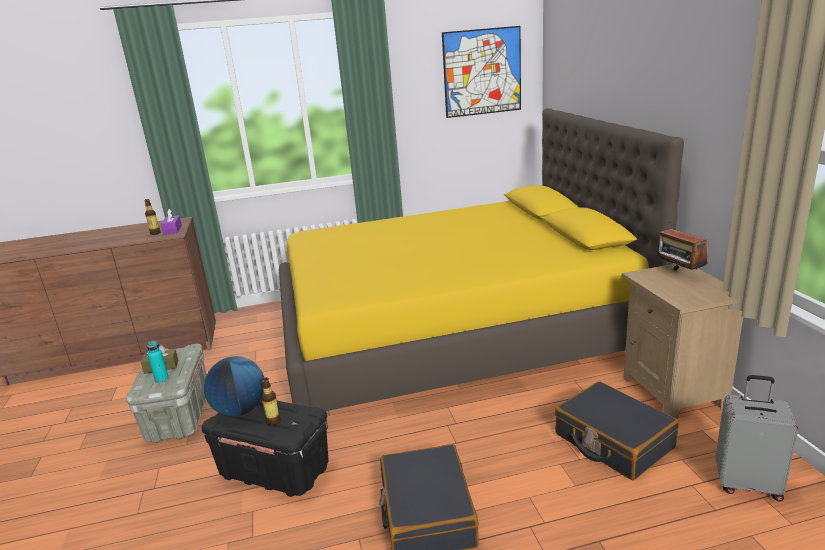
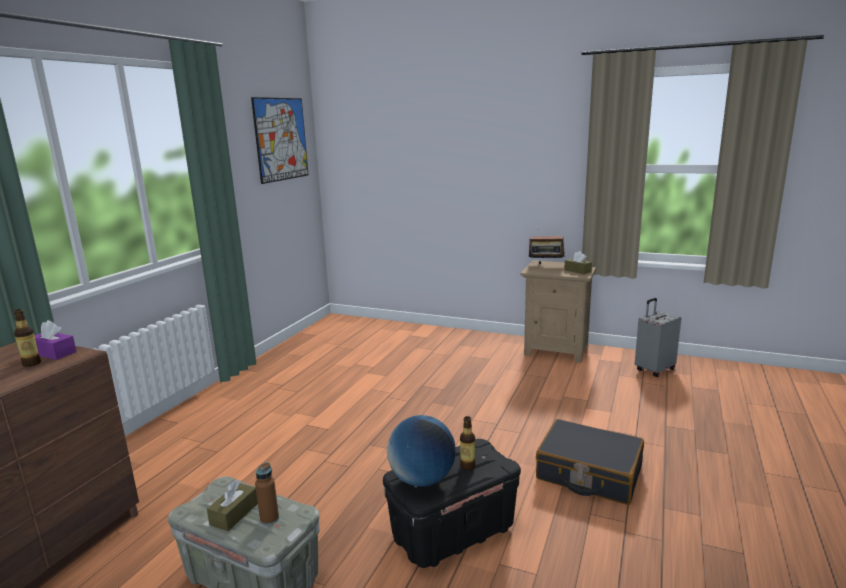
camera: 55 degrees left, 5 degrees down
turquoise bottle [147,341,169,383] -> brown bottle [255,462,279,525]
yellow bed [279,108,684,411] -> none
black suitcase [555,381,679,480] -> none
none -> brown tissue box [564,251,592,274]

